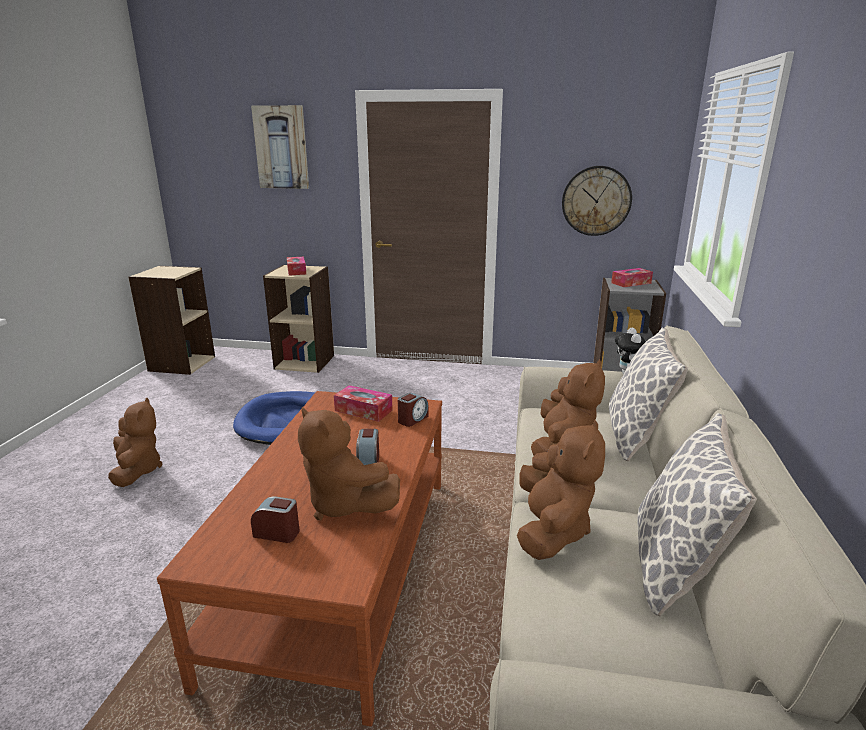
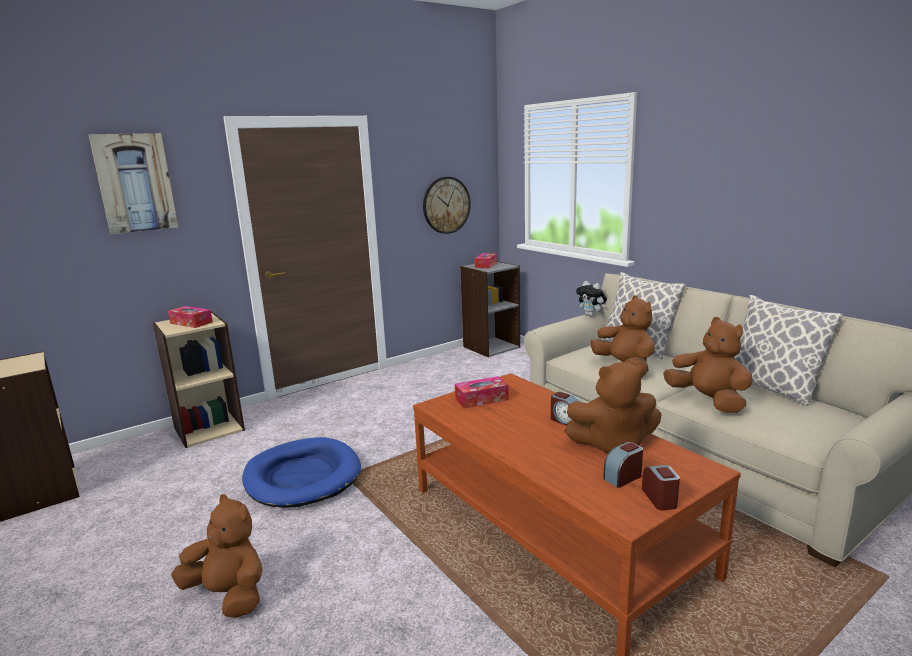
camera: 45 degrees left, 5 degrees down
alarm clock [398,393,428,427] -> alarm clock moved to [642,465,680,511]

